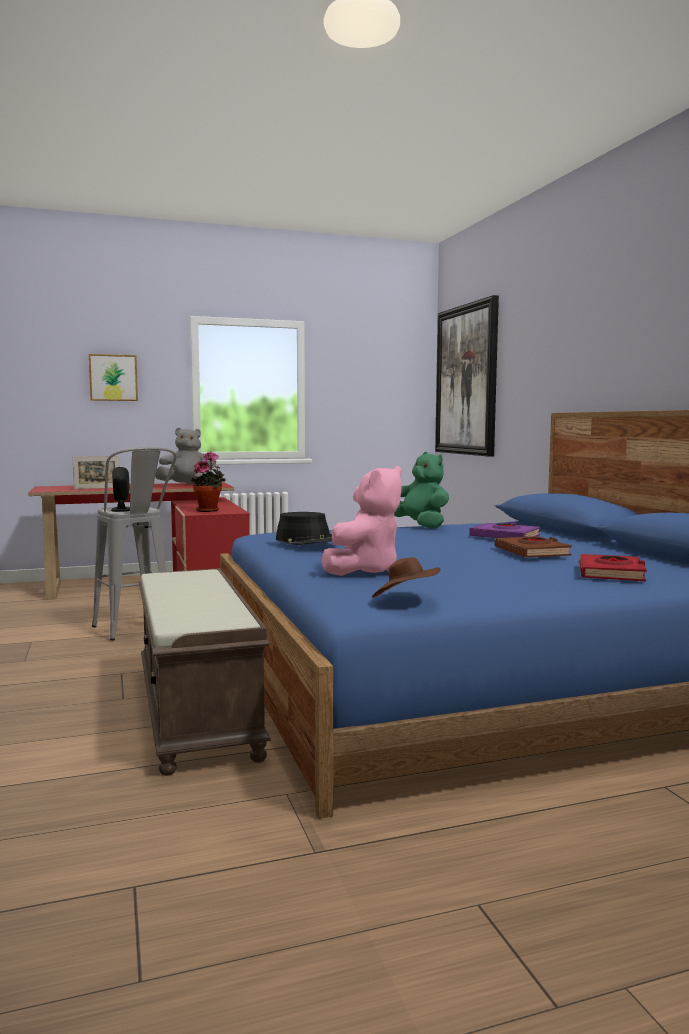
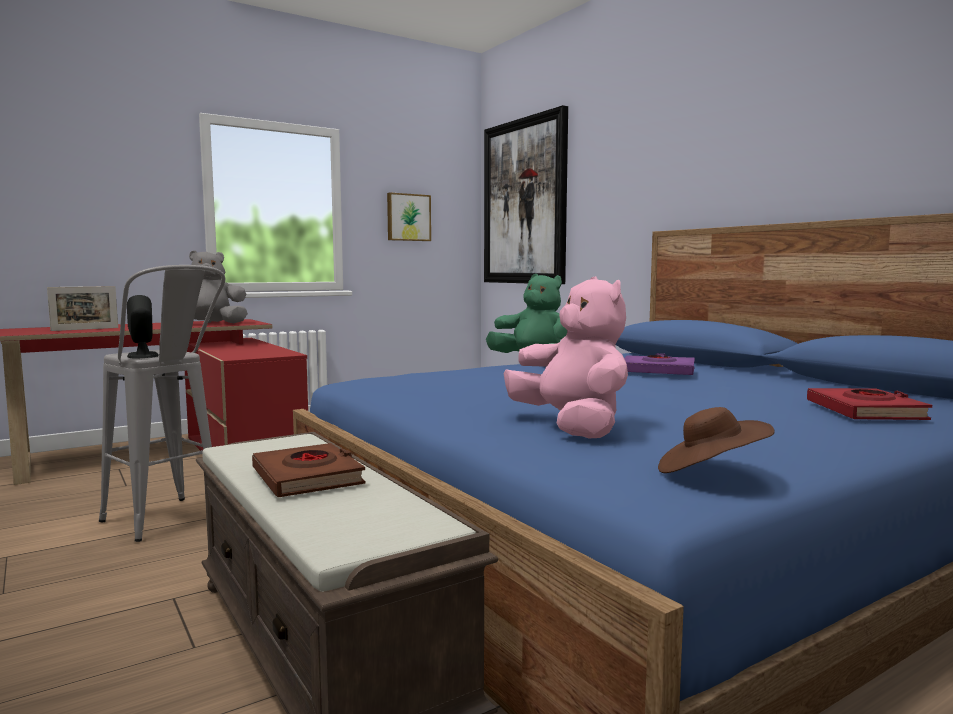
camera: 15 degrees left, 0 degrees up
picture [89,354,138,401] -> picture moved to [387,192,431,241]
potted plant [191,451,226,512] -> none
black hat [276,512,332,545] -> none
pink plush toy [322,466,402,576] -> pink plush toy turned 45 degrees counterclockwise [503,276,628,438]
brown book [495,536,572,558] -> brown book moved to [252,443,365,497]

